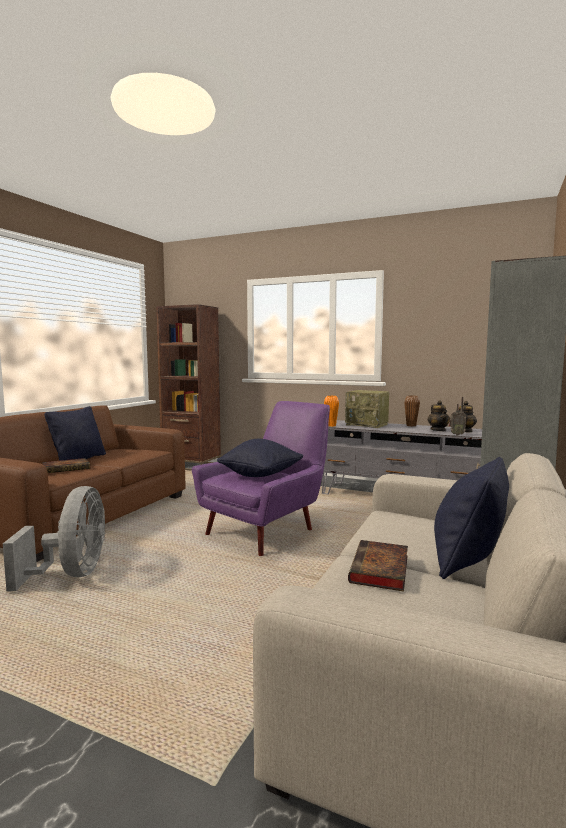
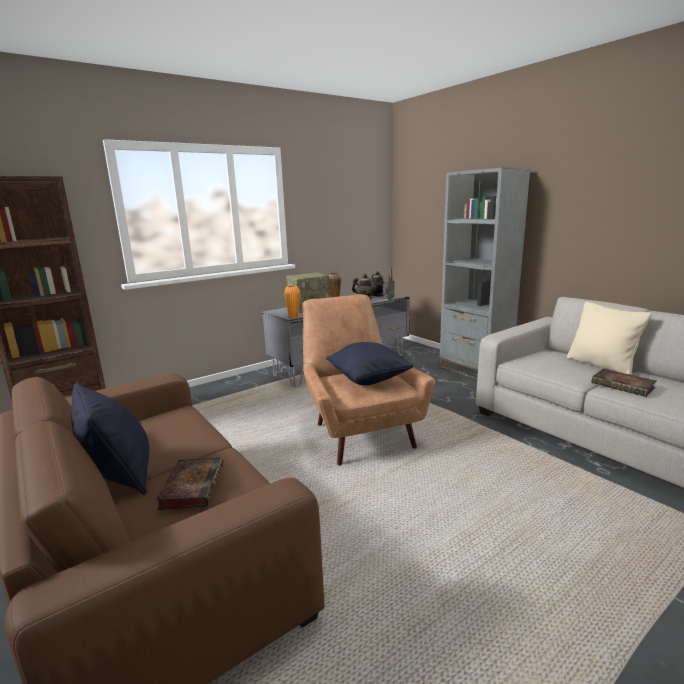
camera: 60 degrees left, 10 degrees up
grey fan [3,486,106,592] -> none
purple armchair [192,401,330,556] -> brown armchair [302,294,435,466]
black pillow [434,457,509,579] -> beige pillow [567,302,651,375]

